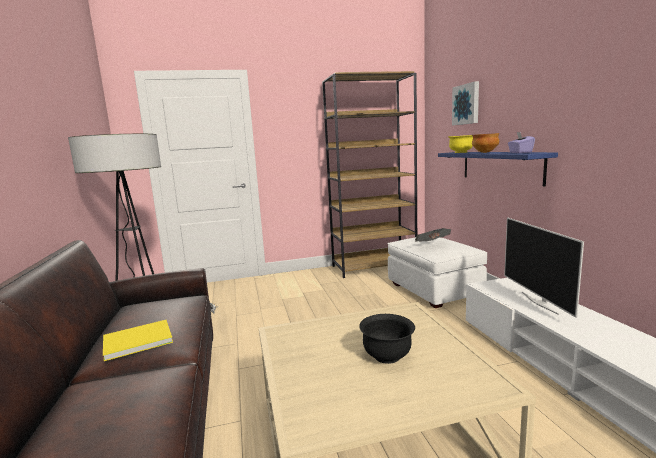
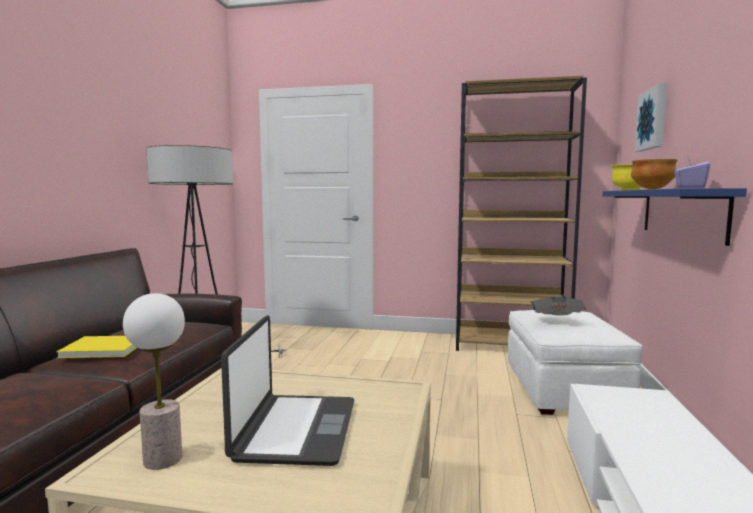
camera: 25 degrees right, 5 degrees down
black bowl [359,314,415,364] -> laptop [221,315,354,466]
television [504,217,584,318] -> none
none -> table lamp [123,293,185,470]

